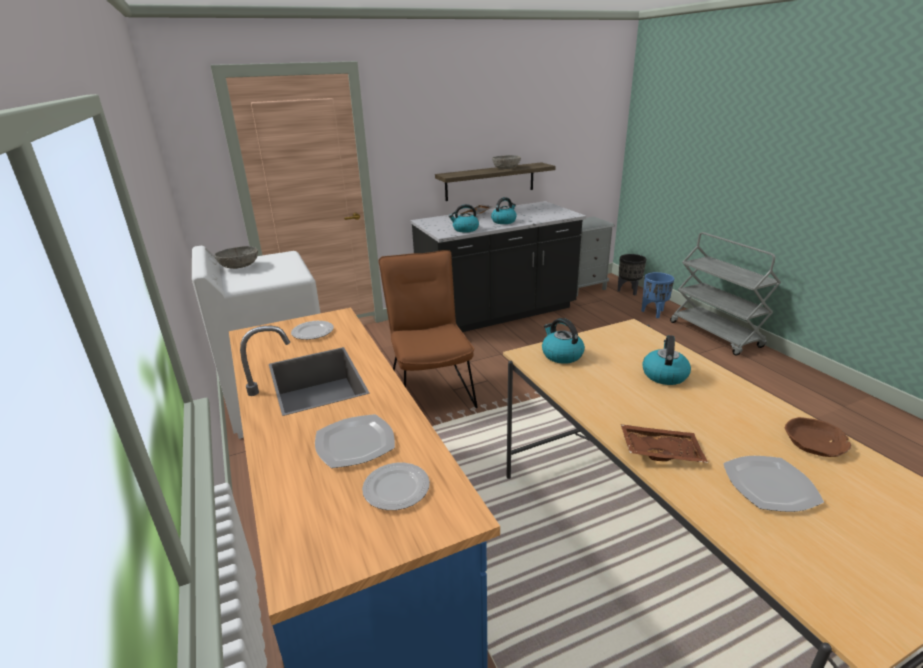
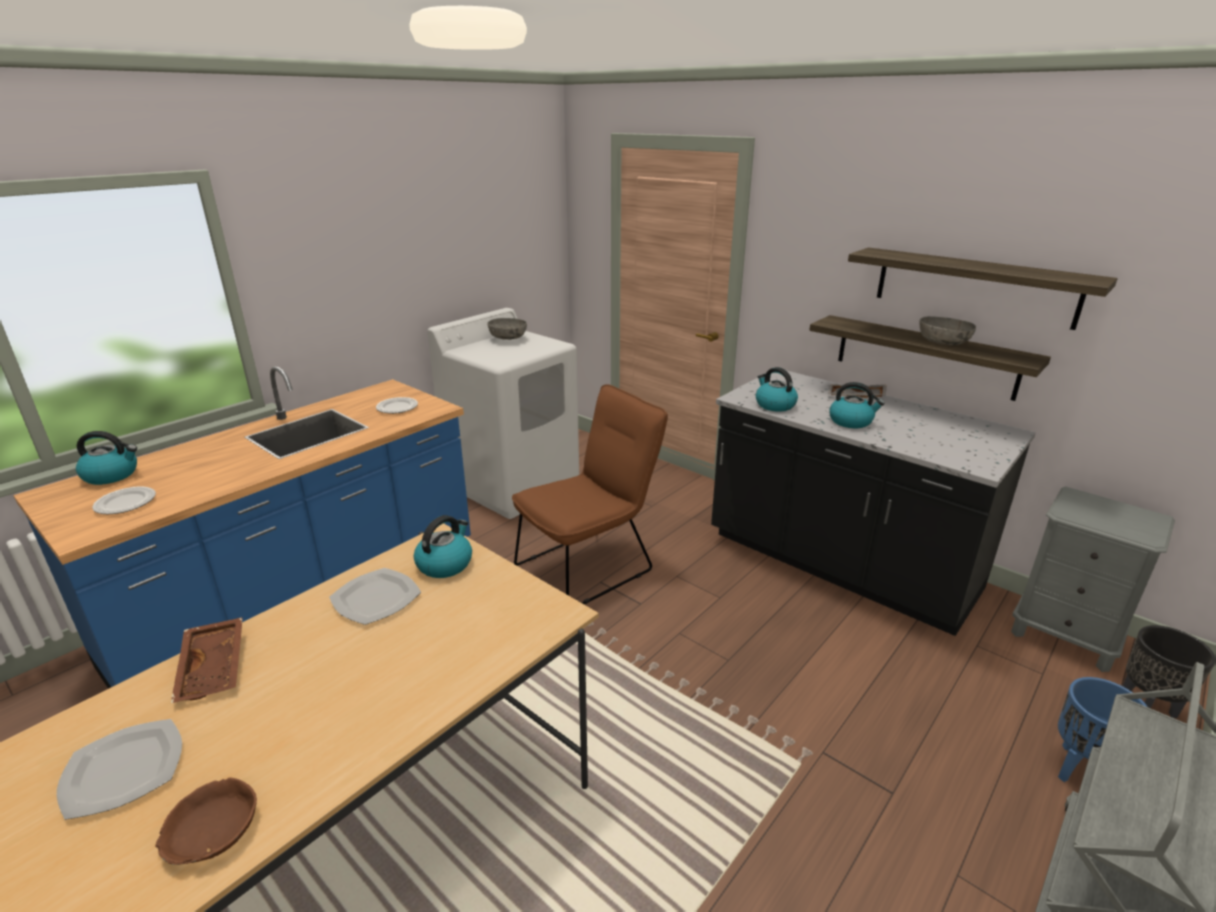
camera: 65 degrees right, 0 degrees up
plate [315,414,395,468] -> plate moved to [329,568,421,625]
kettle [642,335,691,385] -> kettle moved to [76,431,137,485]
none -> shelf [848,247,1118,330]

